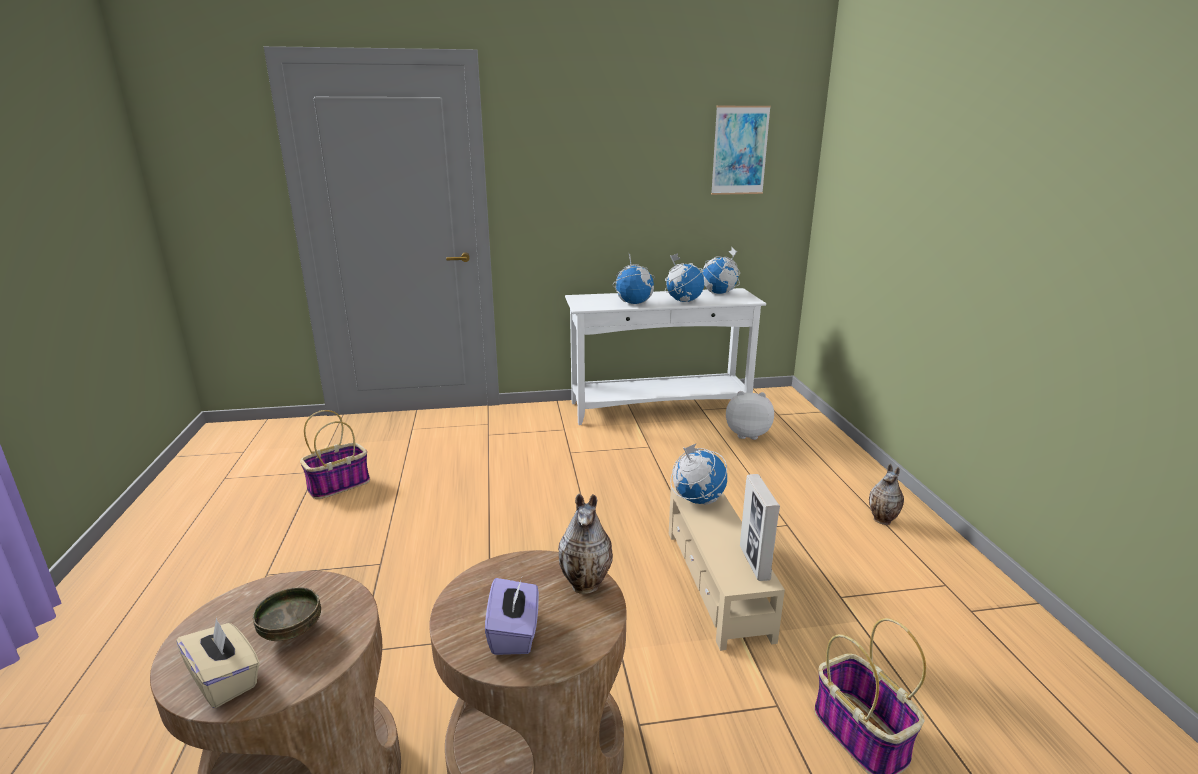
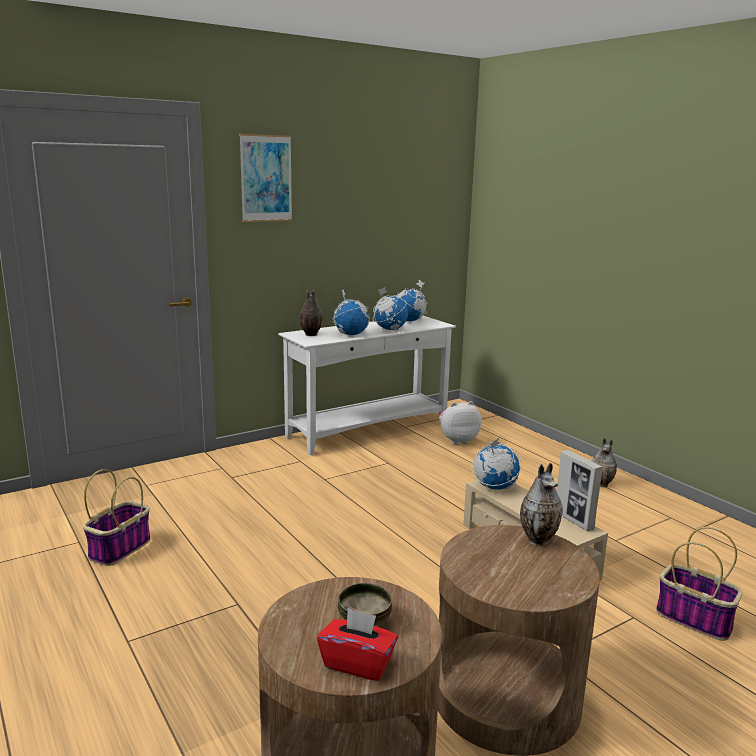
camera: 25 degrees left, 5 degrees down
beige tissue box [176,617,260,708] -> red tissue box [317,608,398,681]
purple tissue box [485,578,539,655] -> none
picture [711,106,771,195] -> picture moved to [239,134,292,222]
none -> vase [299,289,323,336]

